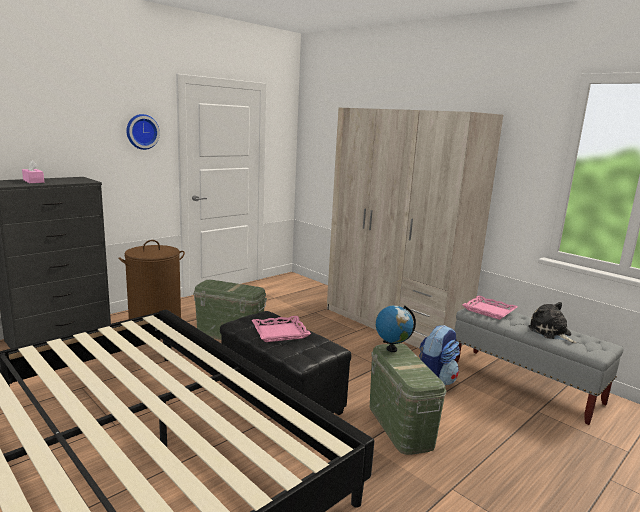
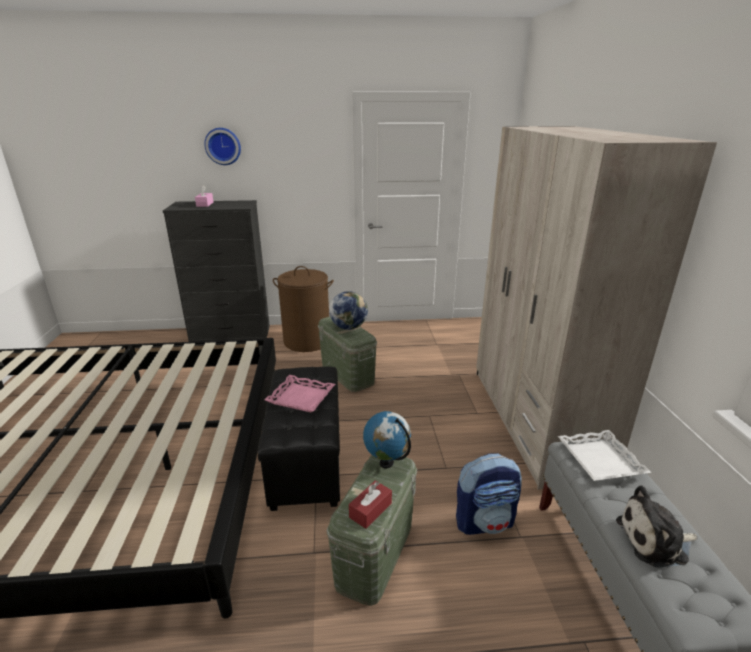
camera: 40 degrees right, 10 degrees up
wall clock [126,114,160,150] -> wall clock moved to [204,128,241,165]
pink tray [462,295,518,320] -> white tray [558,430,651,481]
plush toy [528,302,577,343] -> plush toy turned 105 degrees counterclockwise [616,485,697,568]
none -> globe [329,291,368,330]
none -> red tissue box [349,481,392,529]

